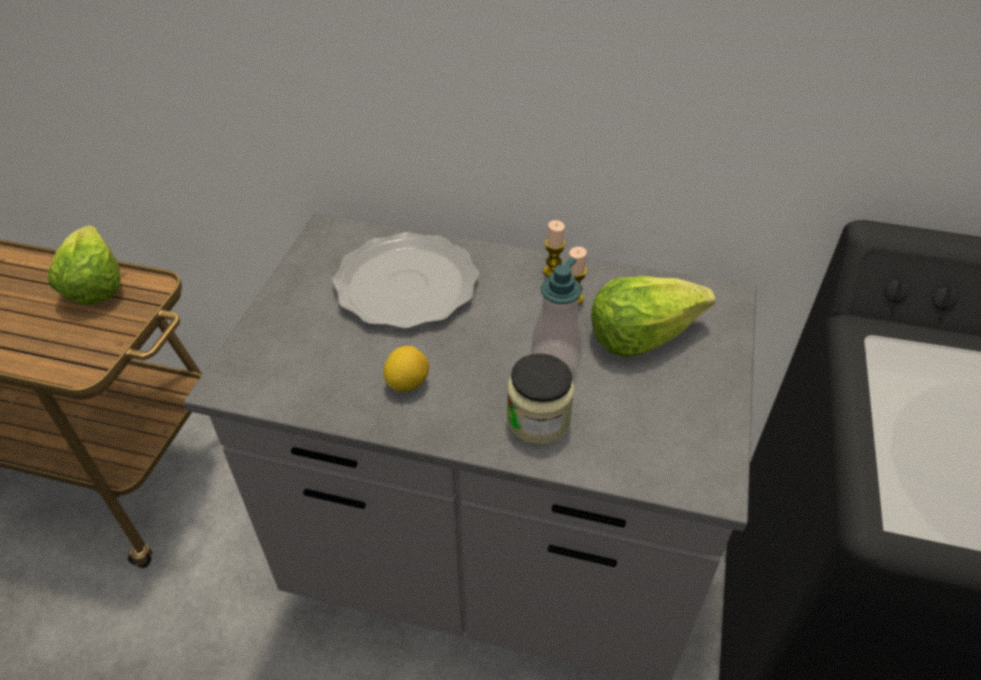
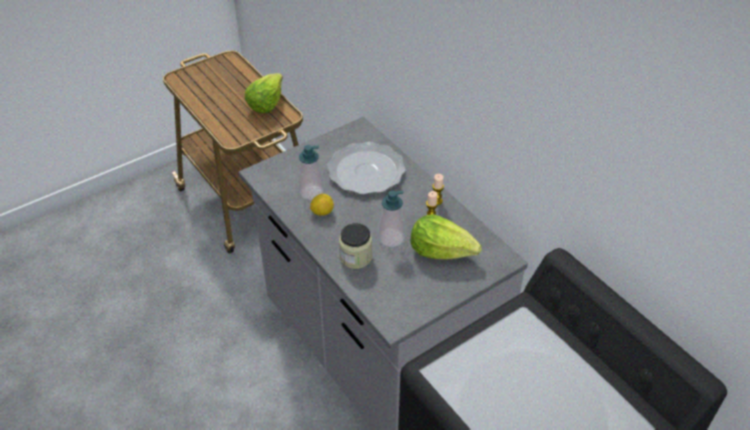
camera: 40 degrees right, 0 degrees up
none -> soap dispenser [298,145,324,200]

